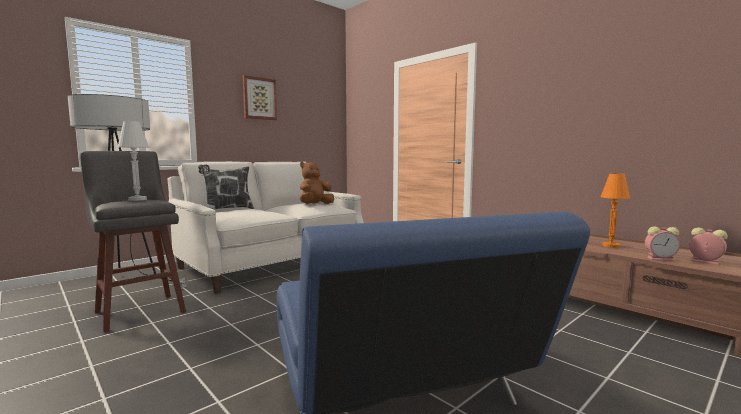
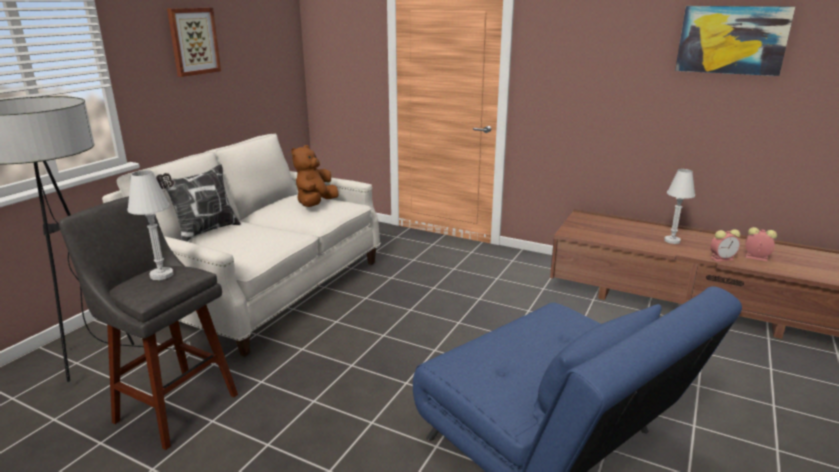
camera: 20 degrees left, 15 degrees up
orange table lamp [600,173,630,248] -> white table lamp [664,169,695,244]
none -> picture [675,6,795,76]

